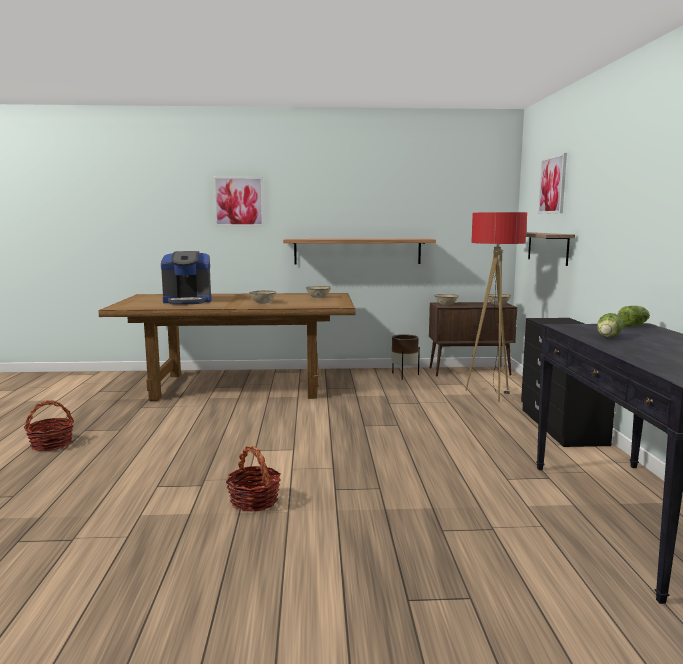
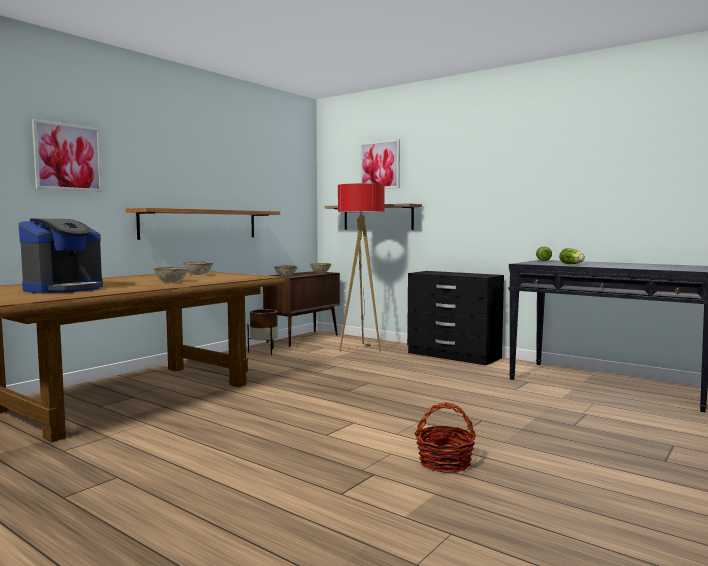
camera: 50 degrees left, 5 degrees down
basket [24,400,74,451] -> none

